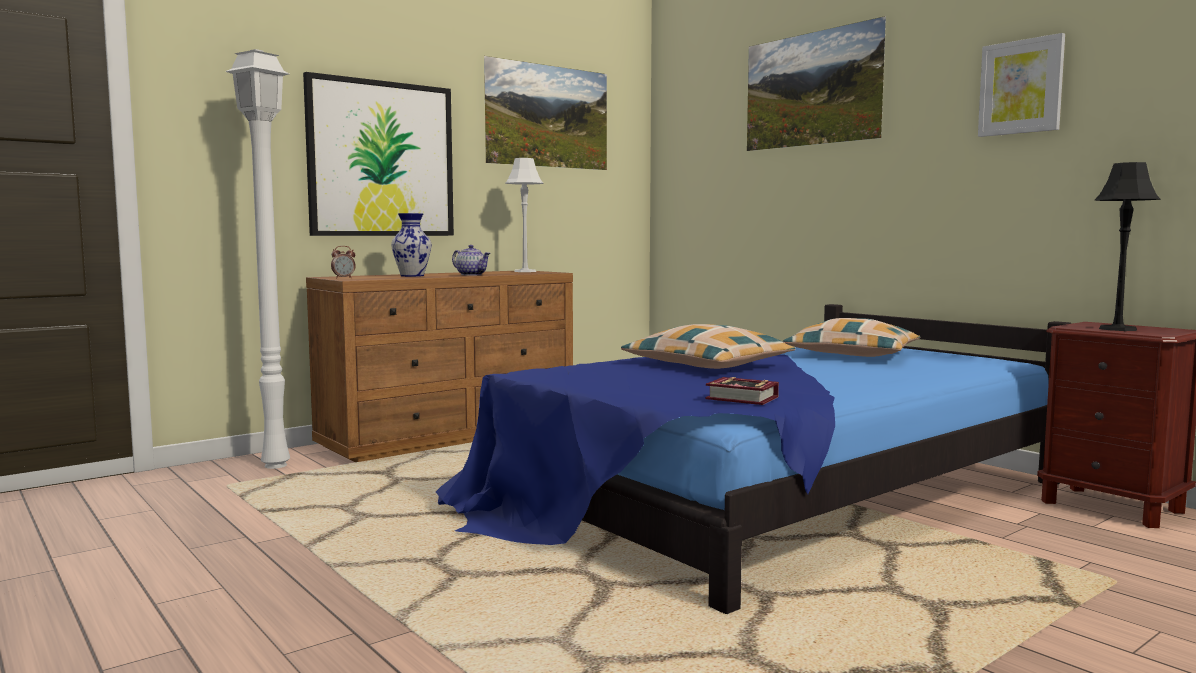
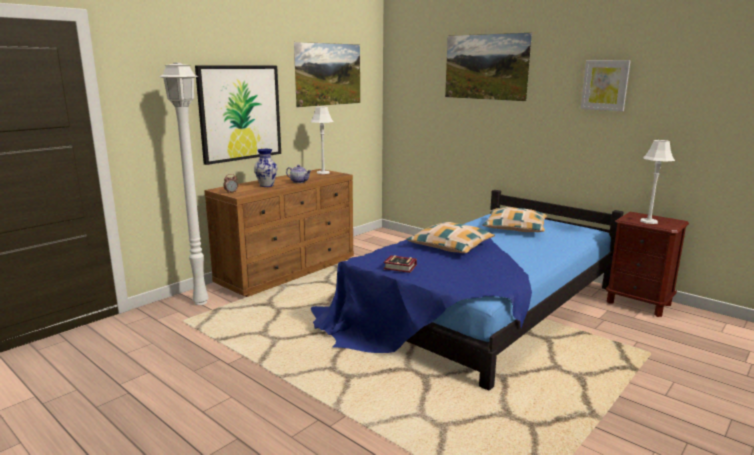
camera: 10 degrees left, 10 degrees up
book [705,377,779,405] -> book moved to [383,255,417,273]
black table lamp [1095,162,1161,331] -> white table lamp [640,140,675,224]

